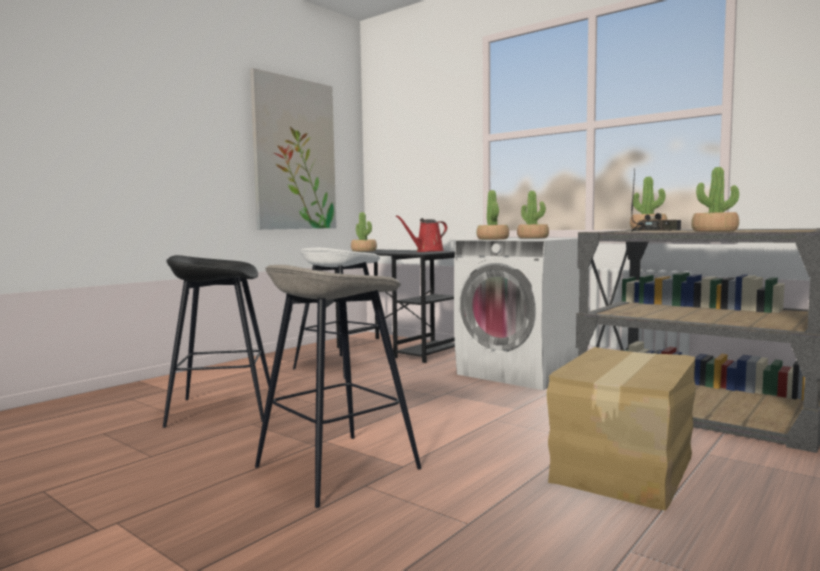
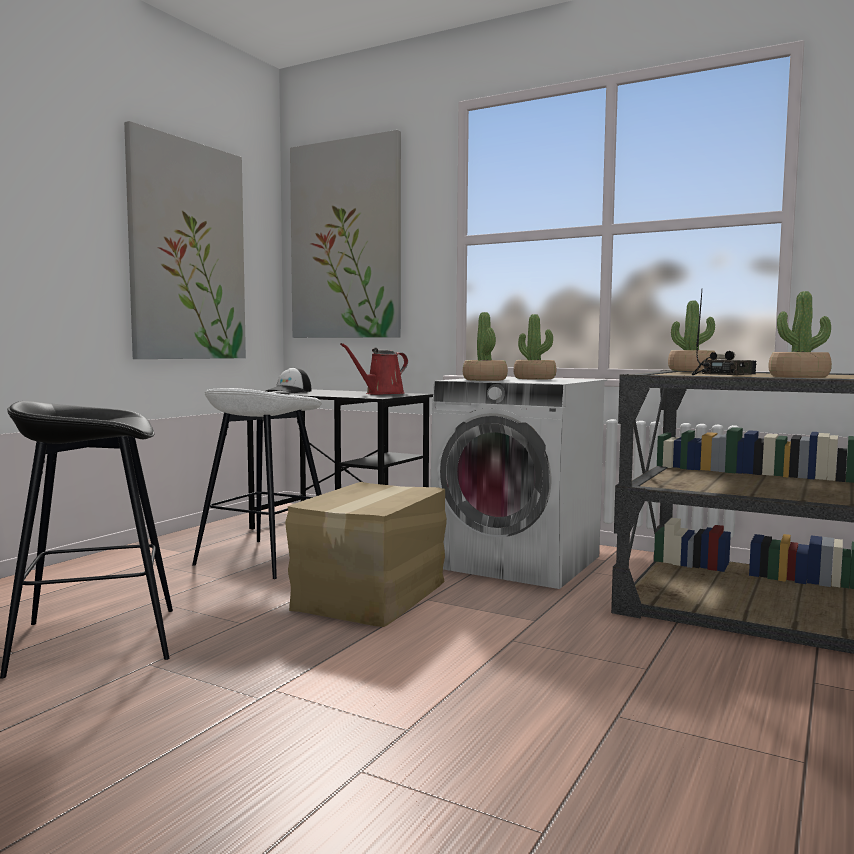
camera: 10 degrees left, 0 degrees up
grey stool [255,265,422,508] -> none
potted plant [351,212,377,252] -> cap [265,367,312,393]
cardboard box [547,347,696,511] -> cardboard box moved to [286,482,447,627]
none -> picture [290,130,401,338]

